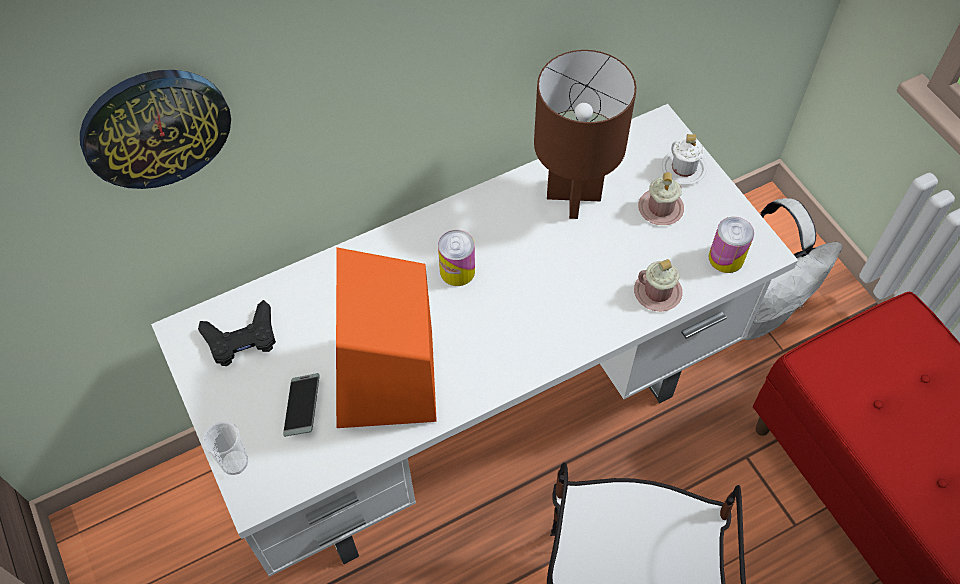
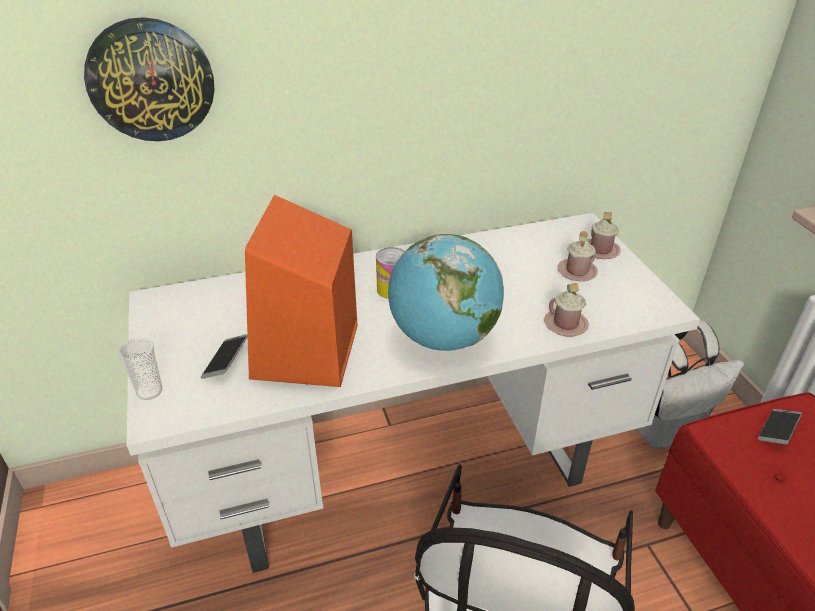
camera: 10 degrees right, 20 degrees down
black game controller [198,300,276,366] -> none
brown table lamp [534,50,636,219] -> none
white mug [662,134,707,185] -> pink mug [587,212,621,259]
can [709,217,754,273] -> none
none -> globe [388,234,504,351]
none -> phone [758,409,802,444]

